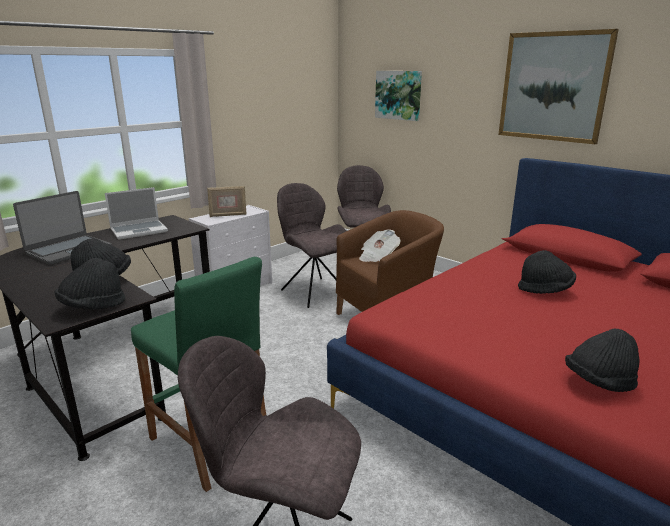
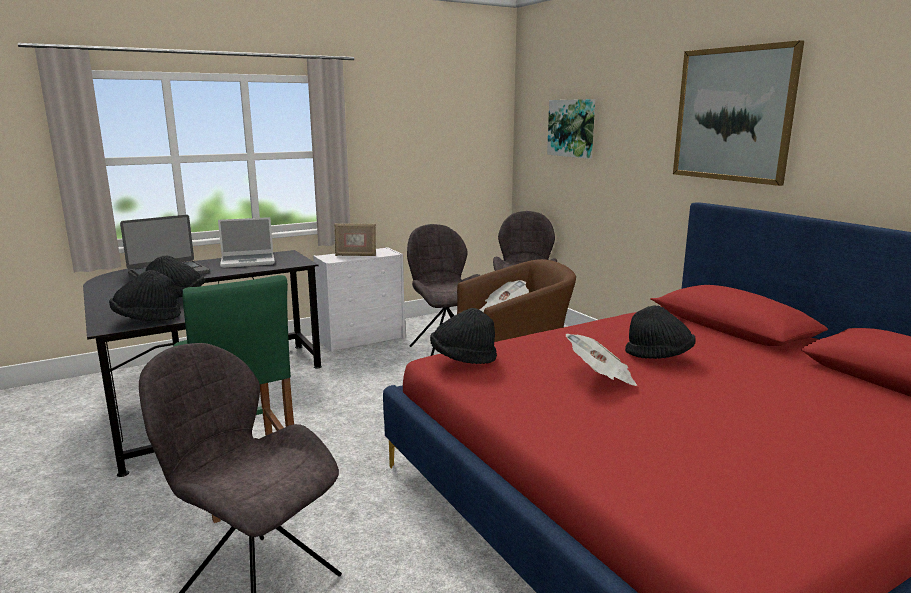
camera: 15 degrees right, 5 degrees down
black hat [565,329,639,392] -> black hat moved to [430,308,497,364]
none -> newspaper [566,334,637,386]

